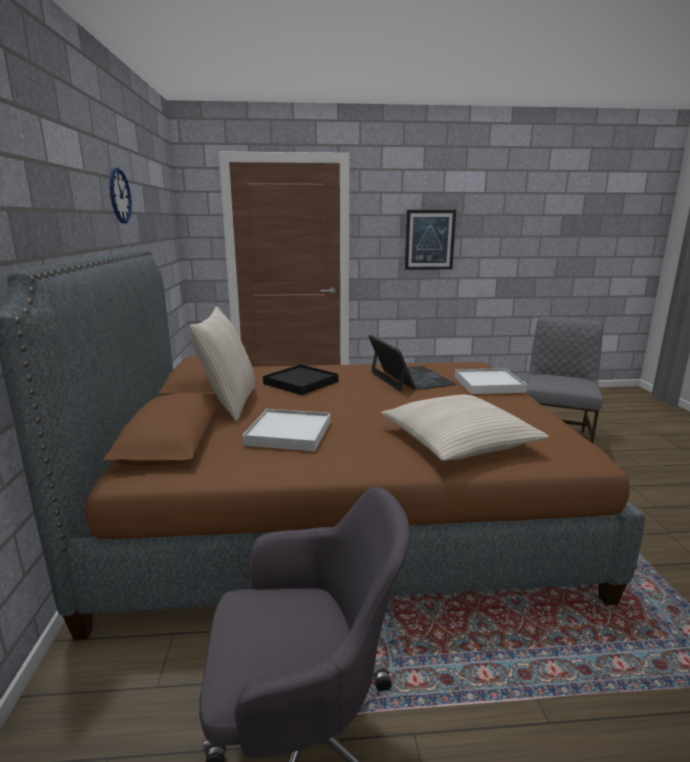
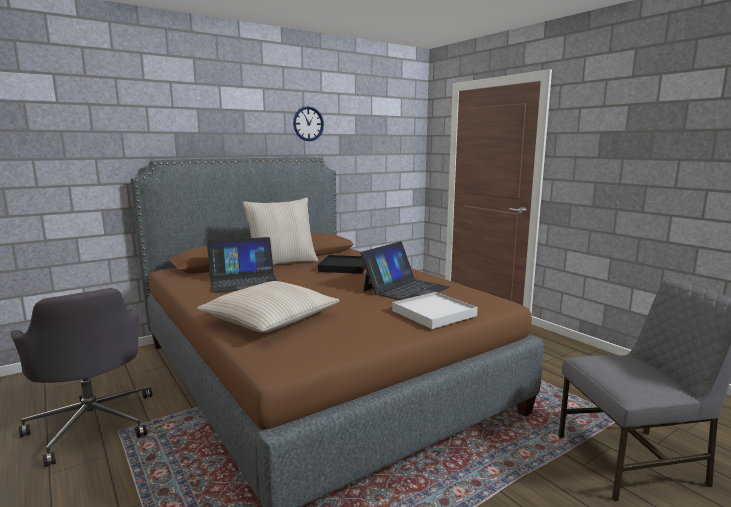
camera: 60 degrees right, 5 degrees down
white tray [242,409,330,451] -> laptop [207,237,278,293]
picture [405,210,456,270] -> none

